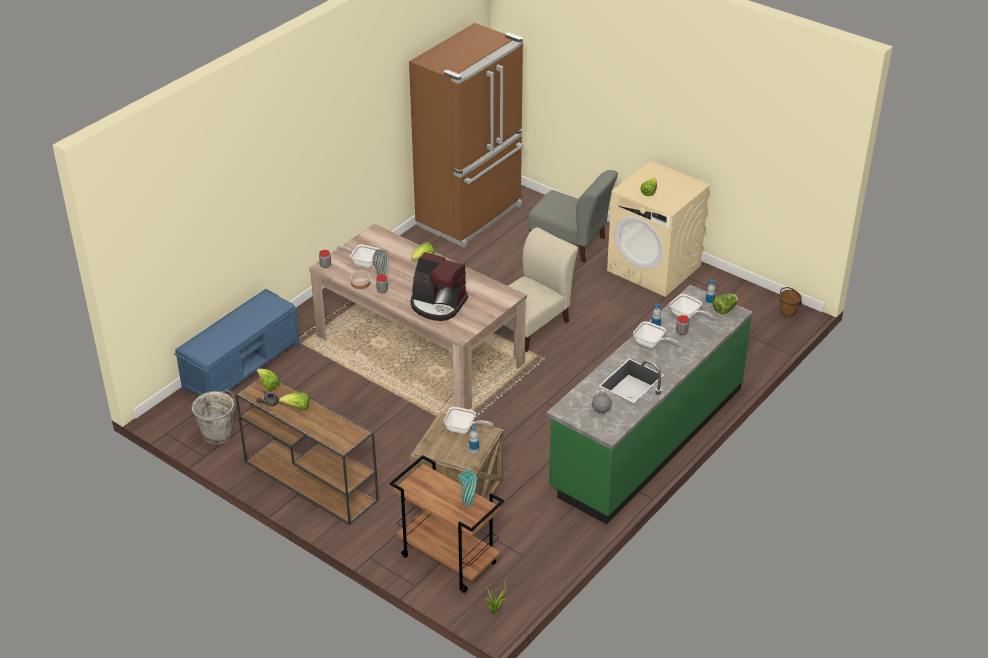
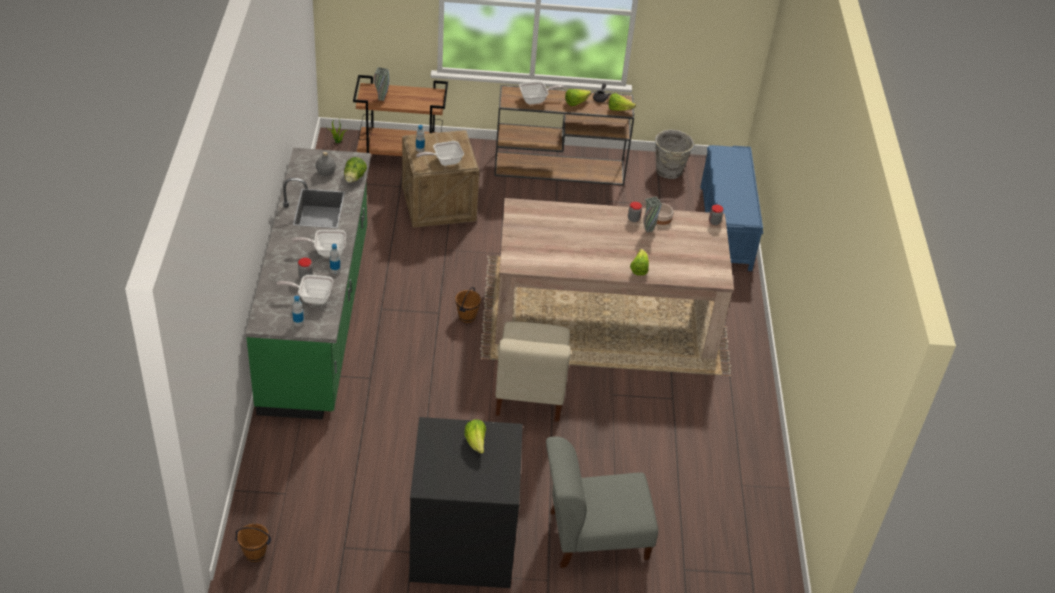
camera: 140 degrees right, 5 degrees up
frying pan [337,245,379,268] -> frying pan moved to [519,81,565,104]
brown fridge [409,23,524,248] -> none
coffee machine [411,252,468,321] -> none
turquoise vase [458,470,477,507] -> grey vase [374,67,389,101]
beige washing machine [607,161,711,297] -> black washing machine [409,417,523,588]
lettuce [713,293,738,314] -> lettuce moved to [344,157,367,183]
none -> brown bucket [455,287,481,323]

